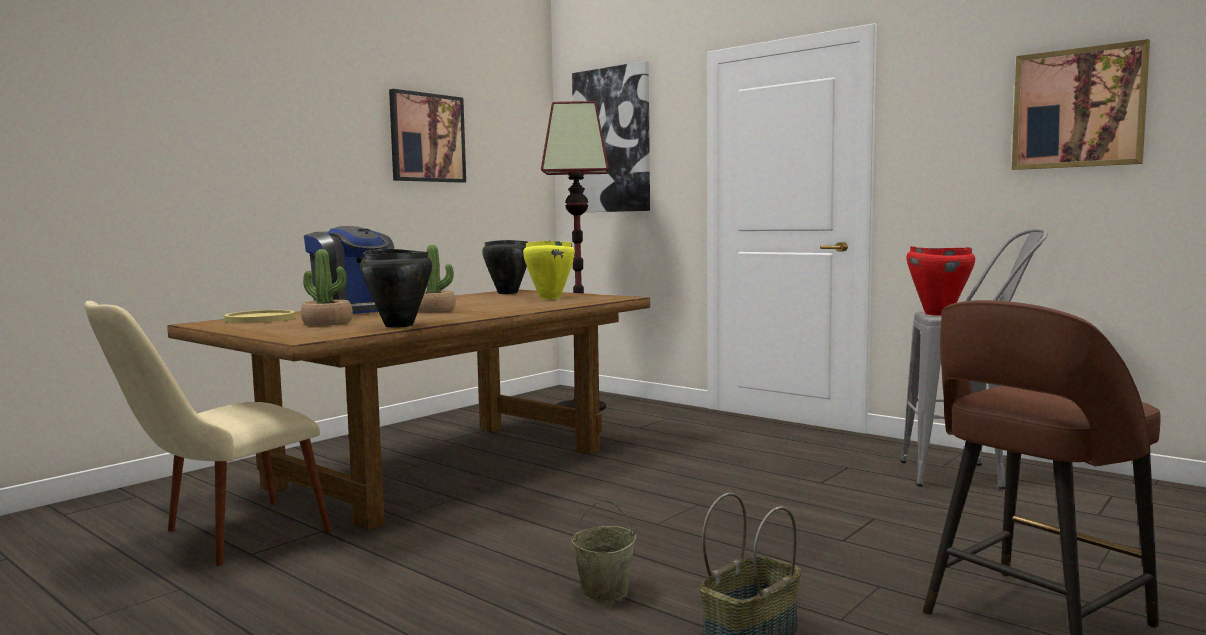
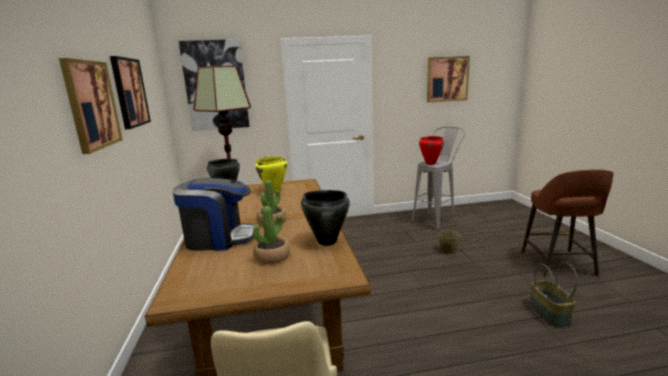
camera: 50 degrees left, 10 degrees up
yellow plate [224,310,295,323] -> none
beige bucket [571,500,636,602] -> beige bucket moved to [437,225,461,254]
none -> picture [59,58,123,154]

